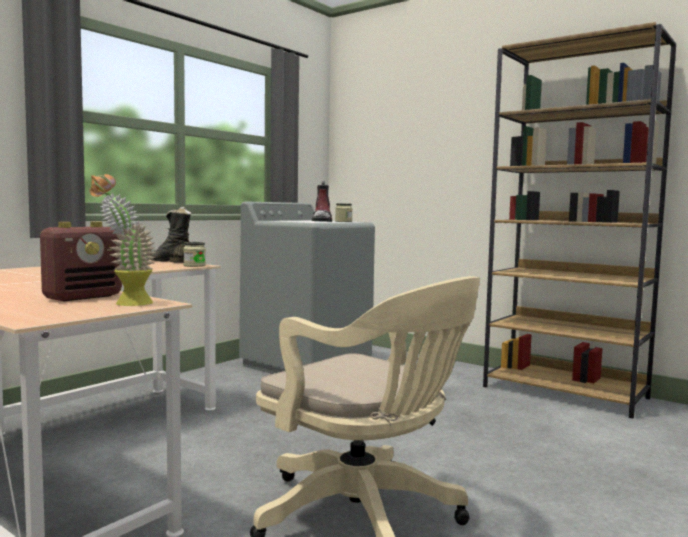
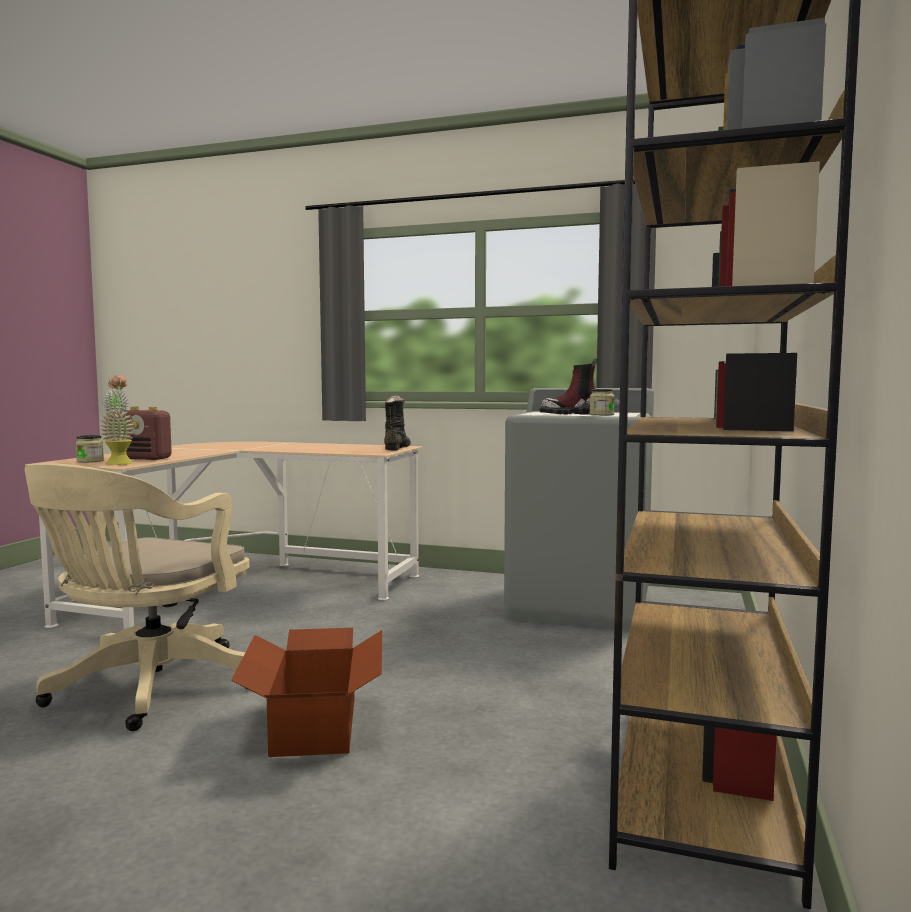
camera: 70 degrees right, 0 degrees up
jar [183,242,206,267] -> jar moved to [76,435,104,463]
none -> cardboard box [231,628,382,757]

